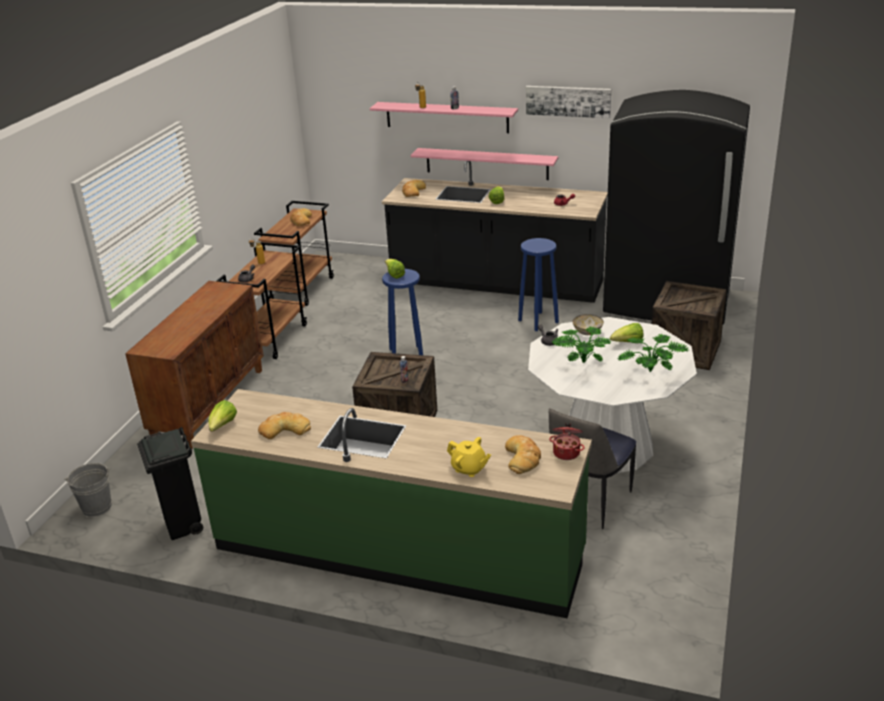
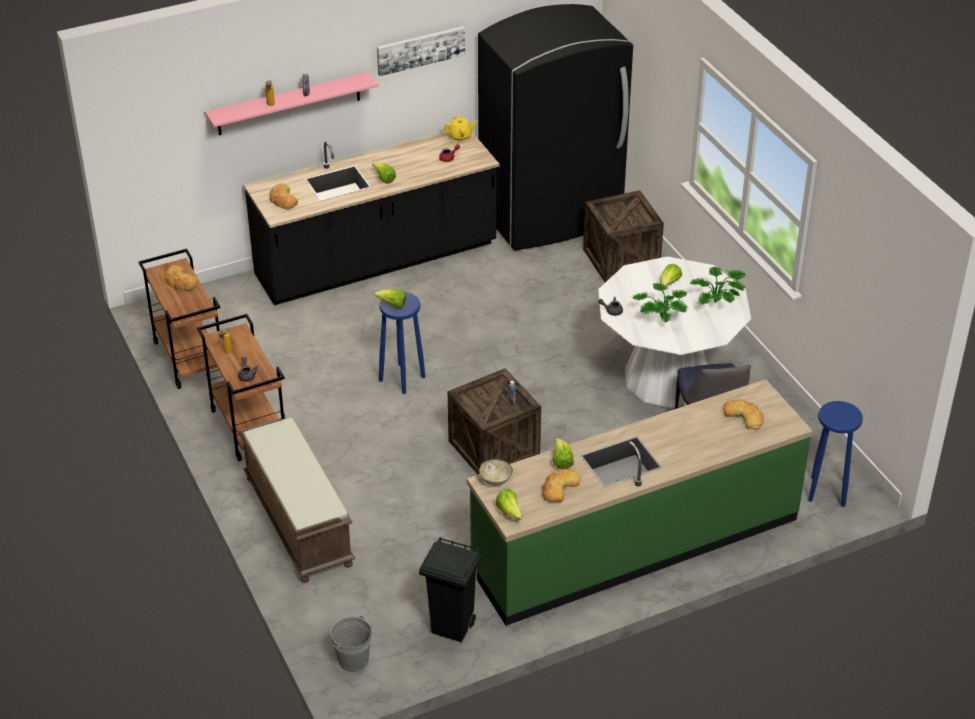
camera: 45 degrees left, 10 degrees up
brown cabinet [125,281,264,449] -> brown bench [239,417,355,582]
pink shelf [411,148,558,180] -> none
yellow teapot [447,437,491,477] -> yellow teapot moved to [444,115,477,142]
blue stool [518,238,559,331] -> blue stool moved to [808,401,863,507]
cooking pot [549,423,585,460] -> none
bowl [572,314,604,335] -> bowl moved to [479,459,513,486]
none -> lettuce [553,438,574,469]

